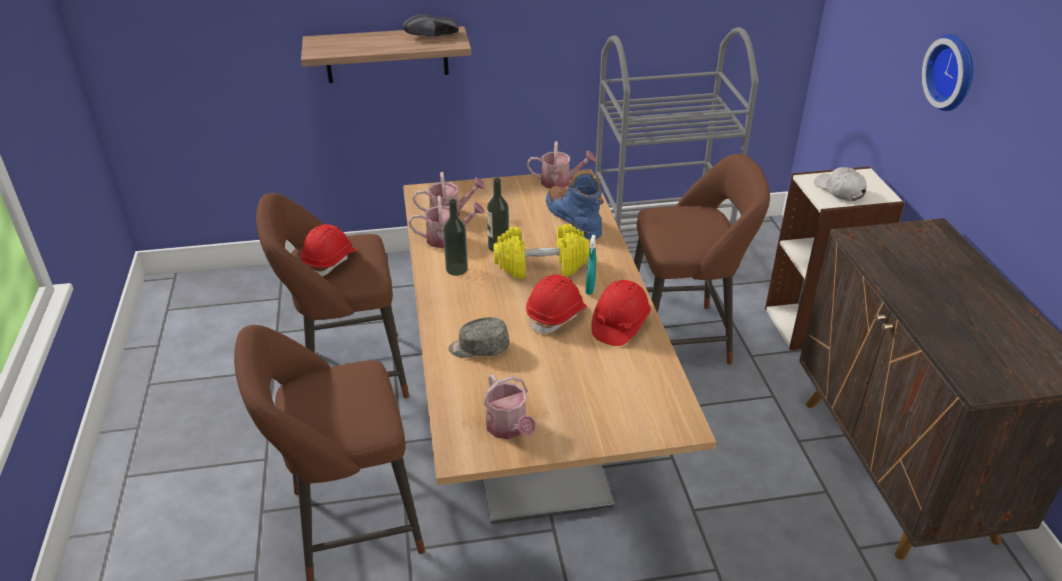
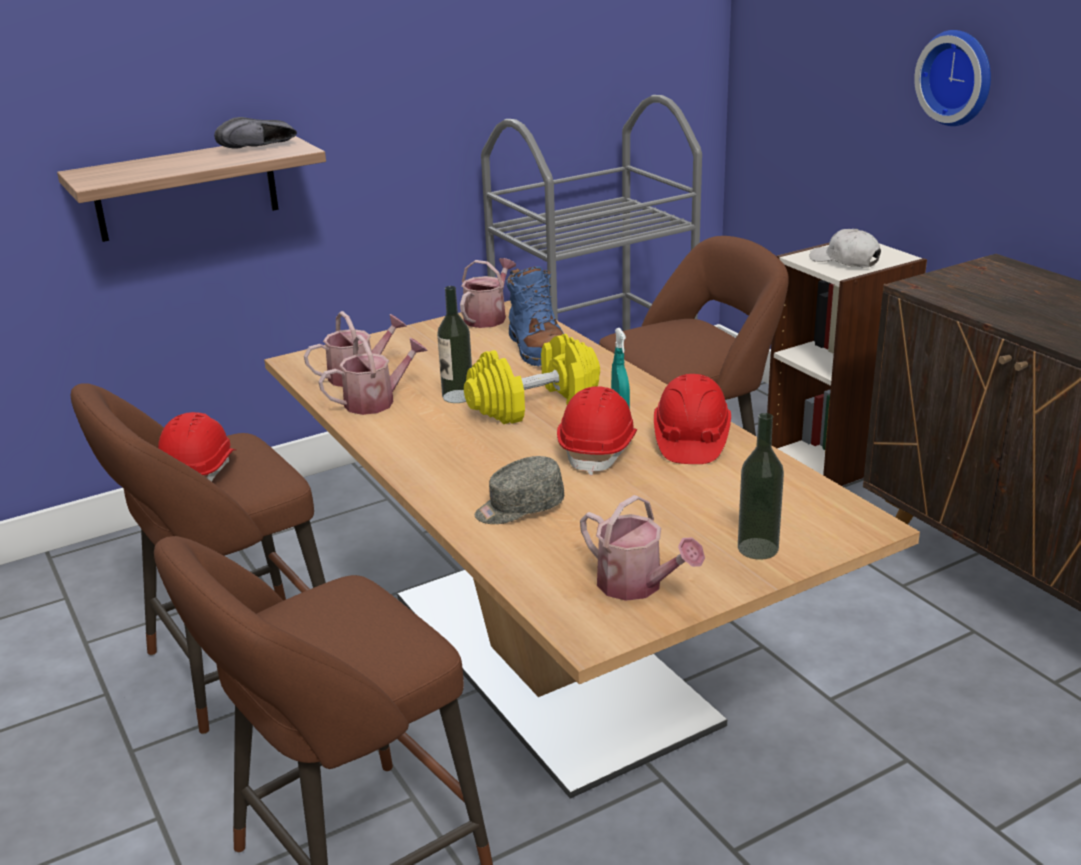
camera: 20 degrees left, 10 degrees down
bottle [443,199,468,276] -> bottle moved to [738,413,784,560]
watering can [527,141,596,189] -> watering can turned 45 degrees counterclockwise [460,258,516,328]
blue boot [546,174,604,240] -> blue boot turned 150 degrees counterclockwise [506,266,564,366]

